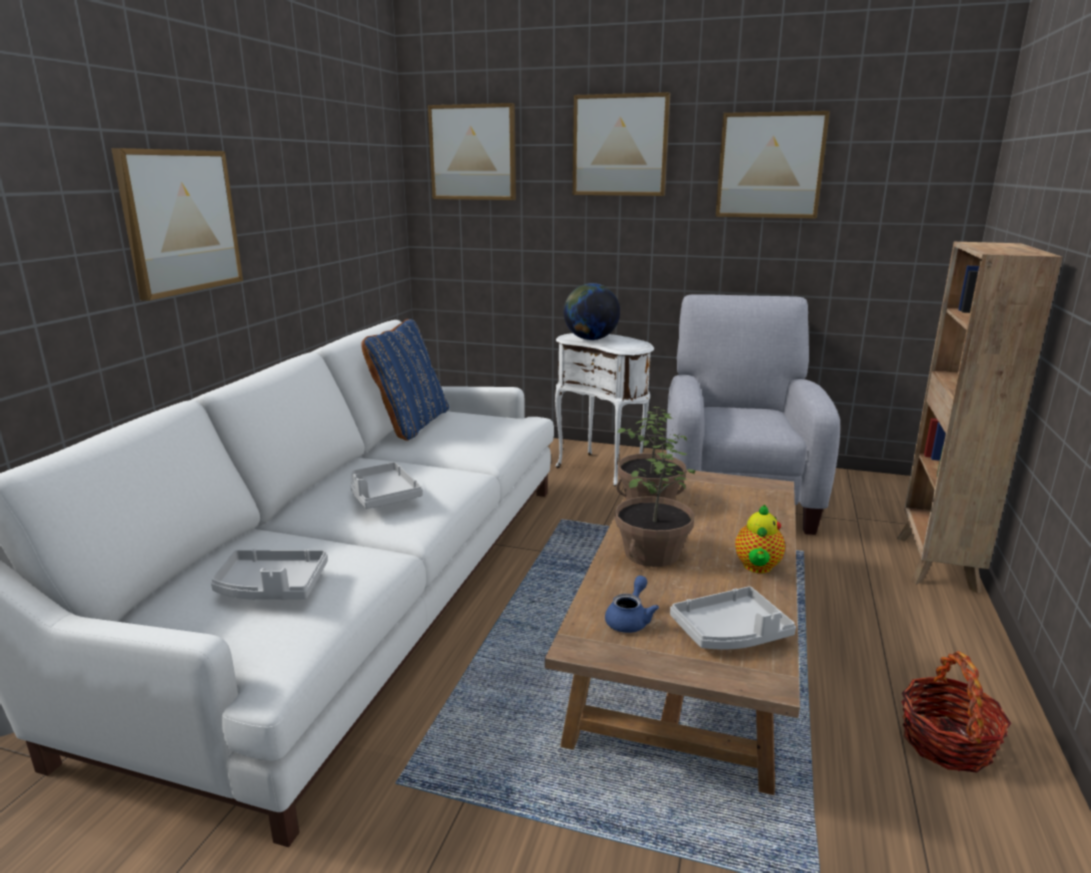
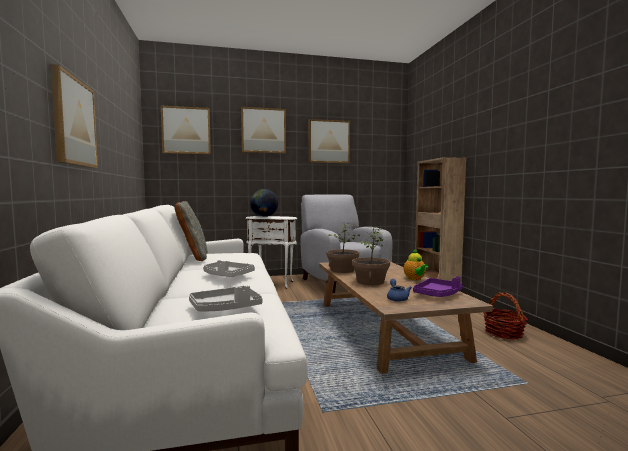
camera: 30 degrees left, 15 degrees down
blue pillow [361,319,449,441] -> grey pillow [175,201,208,262]
grey tray [670,586,796,650] -> purple tray [413,276,463,297]

